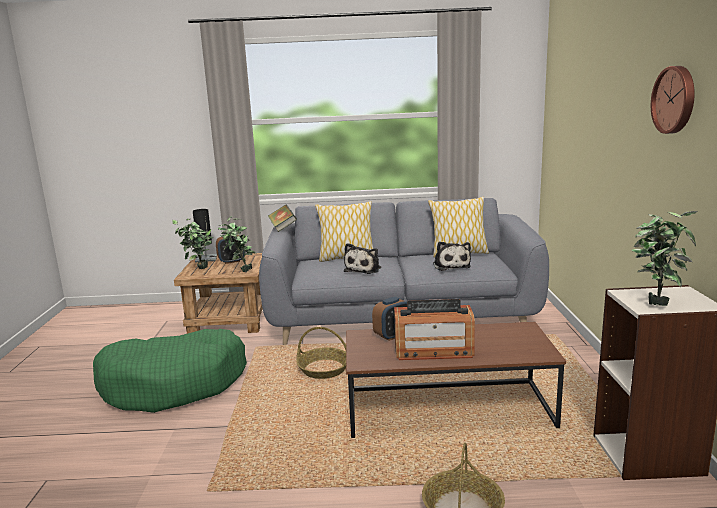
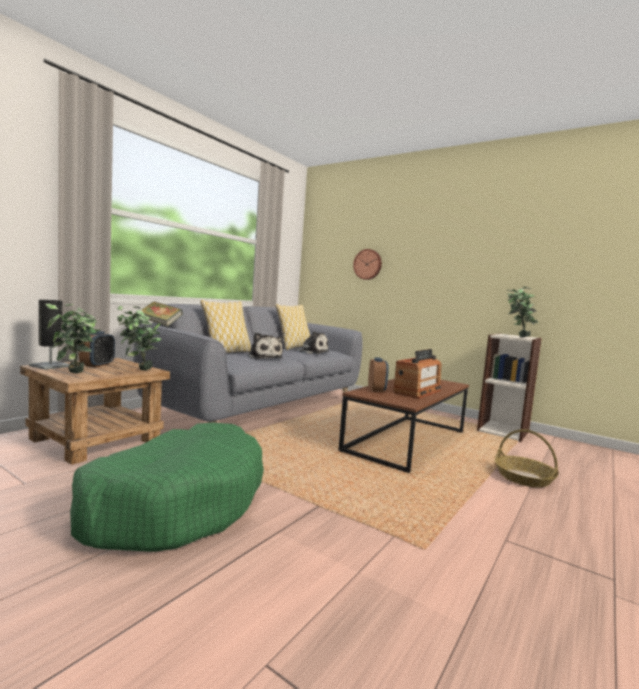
camera: 55 degrees left, 10 degrees down
basket [297,327,346,379] -> none
wall clock [651,66,695,134] -> wall clock moved to [353,249,382,280]

